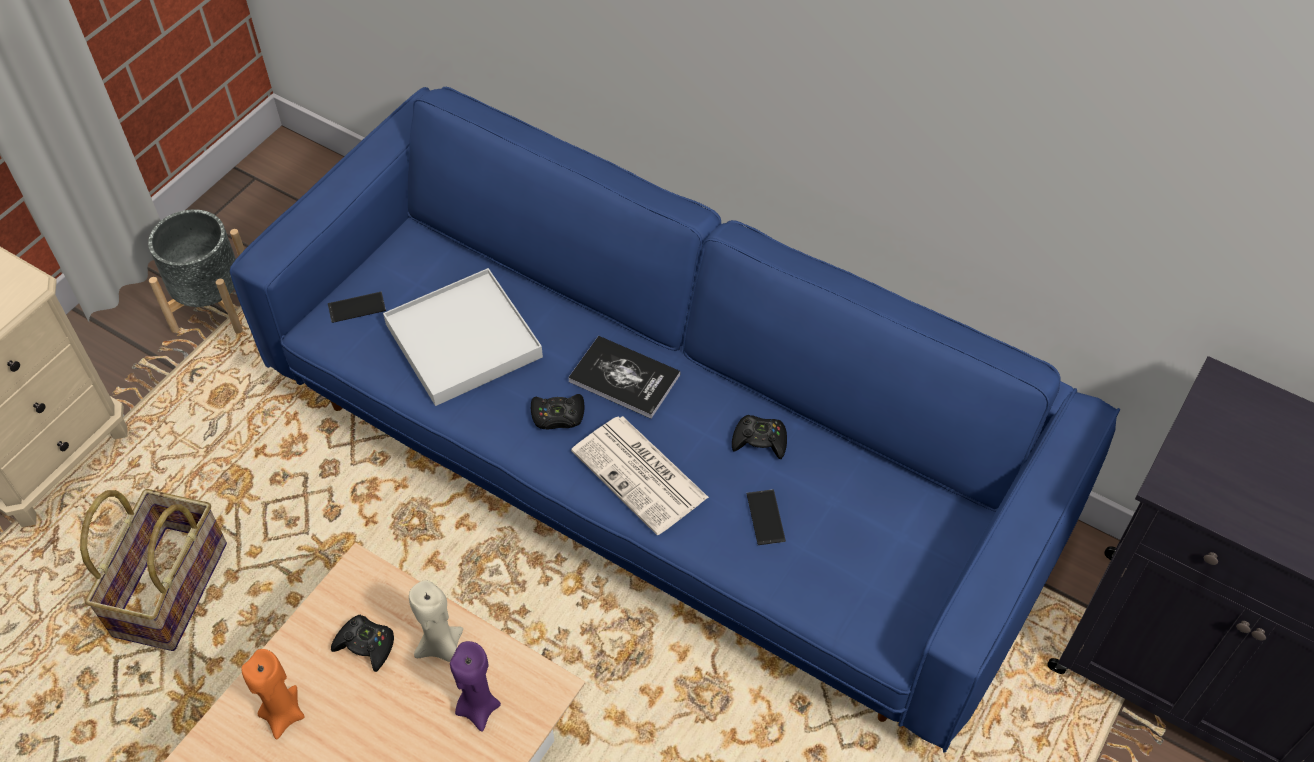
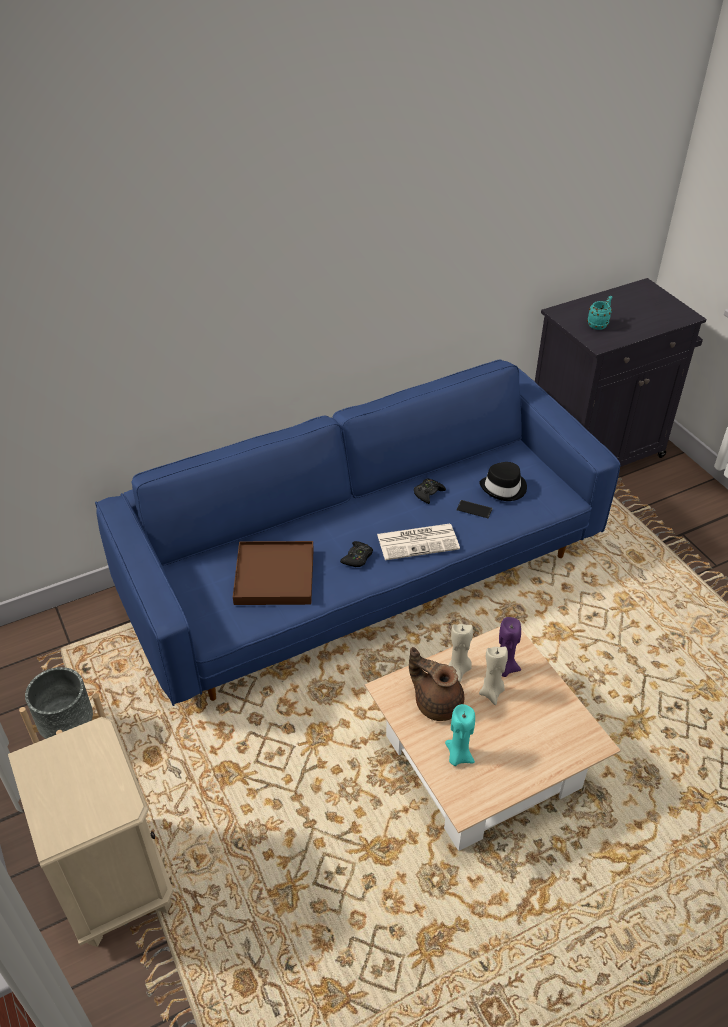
camera: 60 degrees left, 10 degrees down
basket [80,489,227,651] -> none
orange candle [241,649,305,739] -> turquoise candle [445,704,475,766]
phone [328,291,386,323] -> none
black game controller [331,615,394,672] -> brown teapot [409,647,464,721]
white tray [383,268,543,406] -> brown tray [233,541,314,605]
book [568,336,681,419] -> none
none -> black hat [479,462,527,501]
none -> beige candle [479,646,508,705]
none -> turquoise mug [587,296,612,330]

